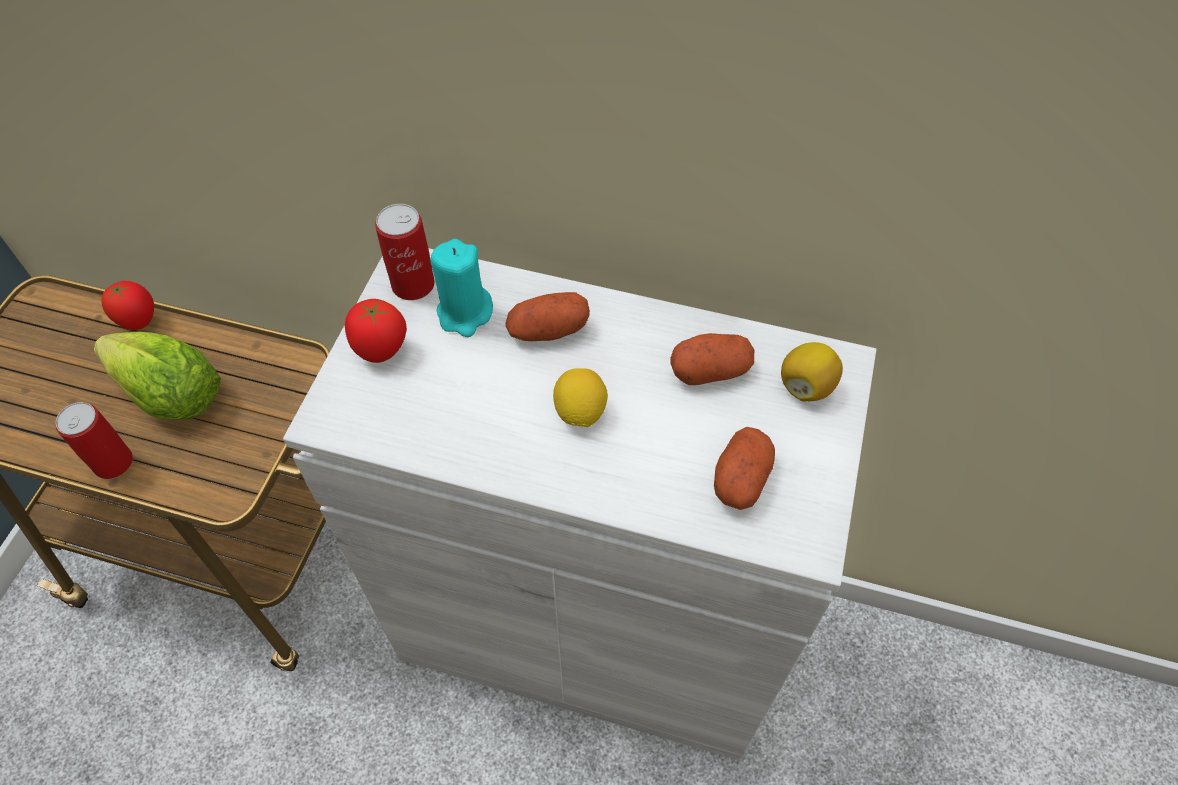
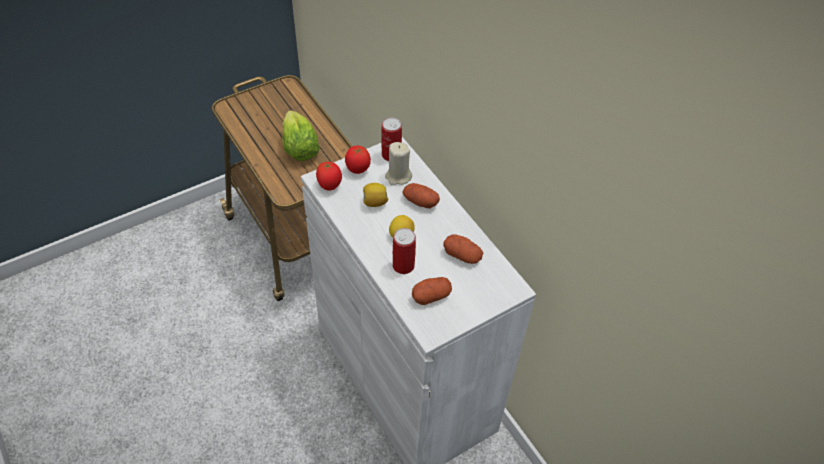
camera: 40 degrees right, 5 degrees down
can [55,402,133,479] -> can moved to [393,228,416,274]
tomato [101,280,154,330] -> tomato moved to [316,162,342,191]
turquoise candle [430,239,493,337] -> beige candle [385,142,412,186]
lemon [781,342,843,402] -> lemon moved to [363,183,388,207]

